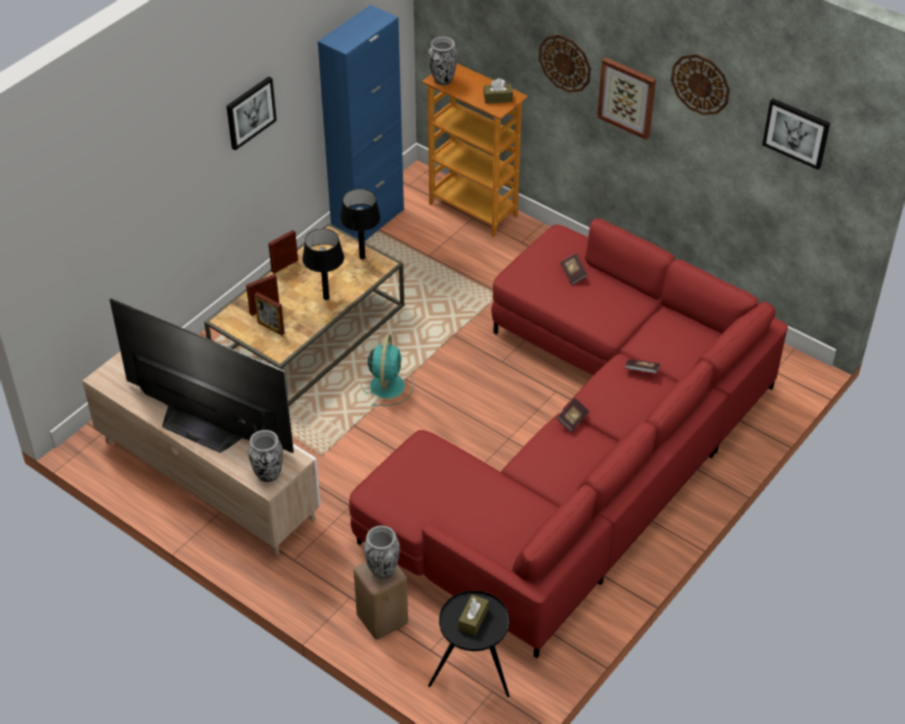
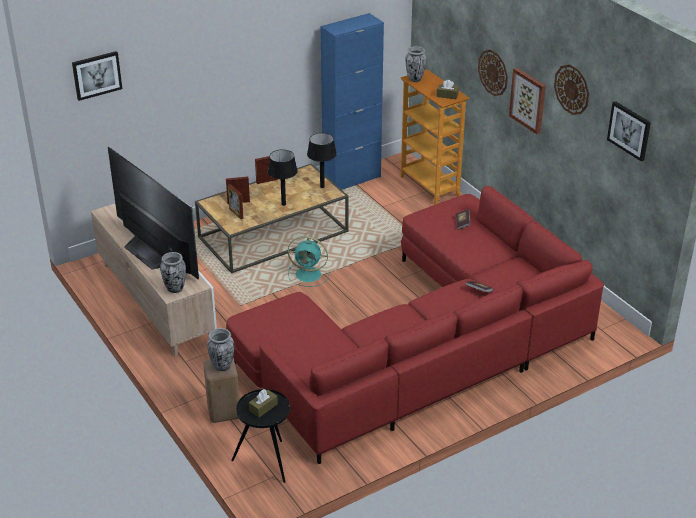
camera: 20 degrees right, 10 degrees down
picture [226,77,277,151] -> picture moved to [72,51,122,101]
turquoise fan [361,334,414,406] -> turquoise fan turned 75 degrees clockwise [288,236,329,287]
book [557,398,589,432] -> none

